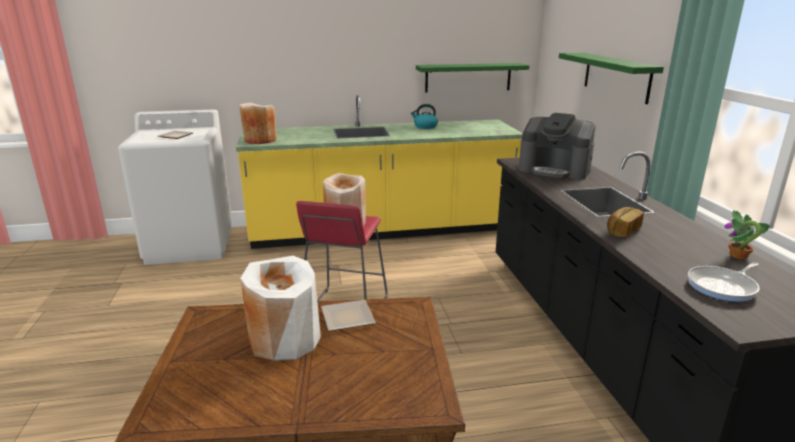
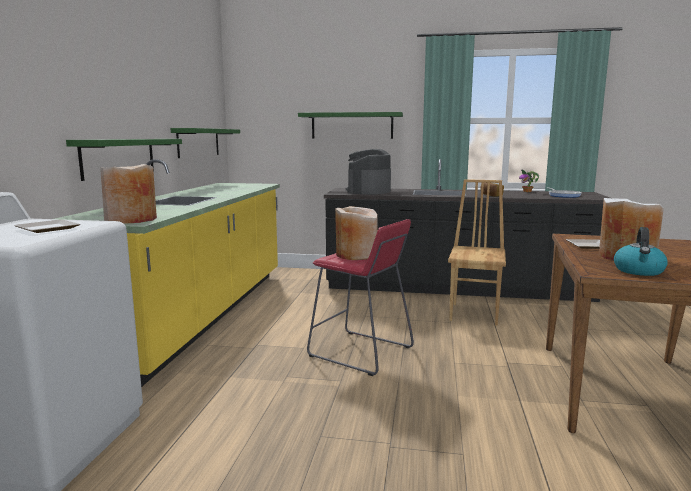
camera: 70 degrees left, 10 degrees down
kettle [411,104,438,129] -> kettle moved to [614,227,668,276]
coffee machine [519,113,596,180] -> coffee machine turned 150 degrees clockwise [346,149,391,195]
none -> green shelf [66,139,182,181]
none -> brown chair [448,179,506,326]

